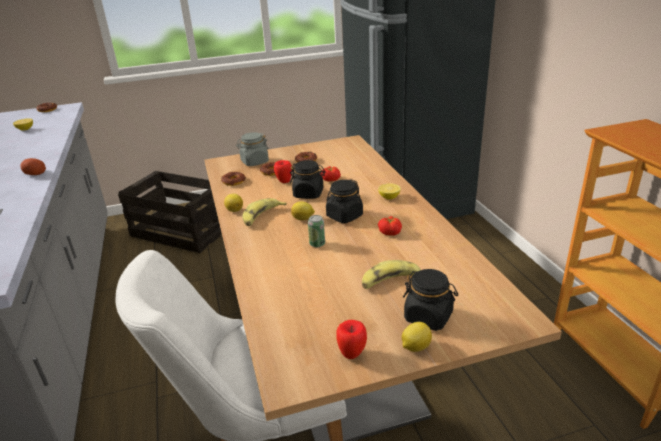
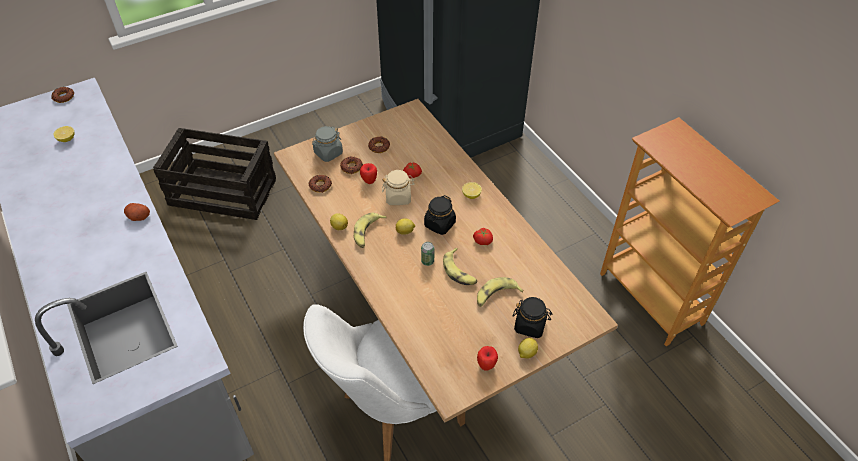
camera: 15 degrees left, 20 degrees up
black jar [290,160,326,199] -> beige jar [382,170,415,205]
none -> banana [443,248,478,285]

